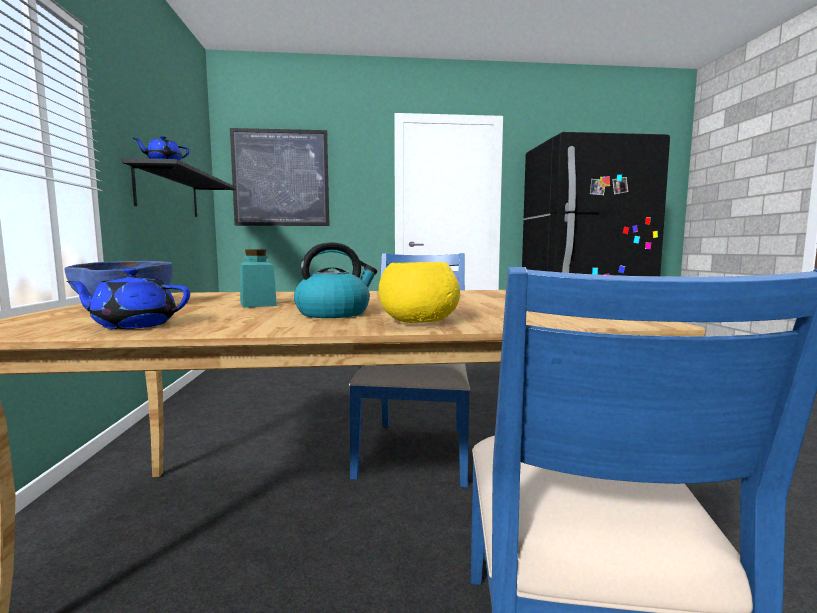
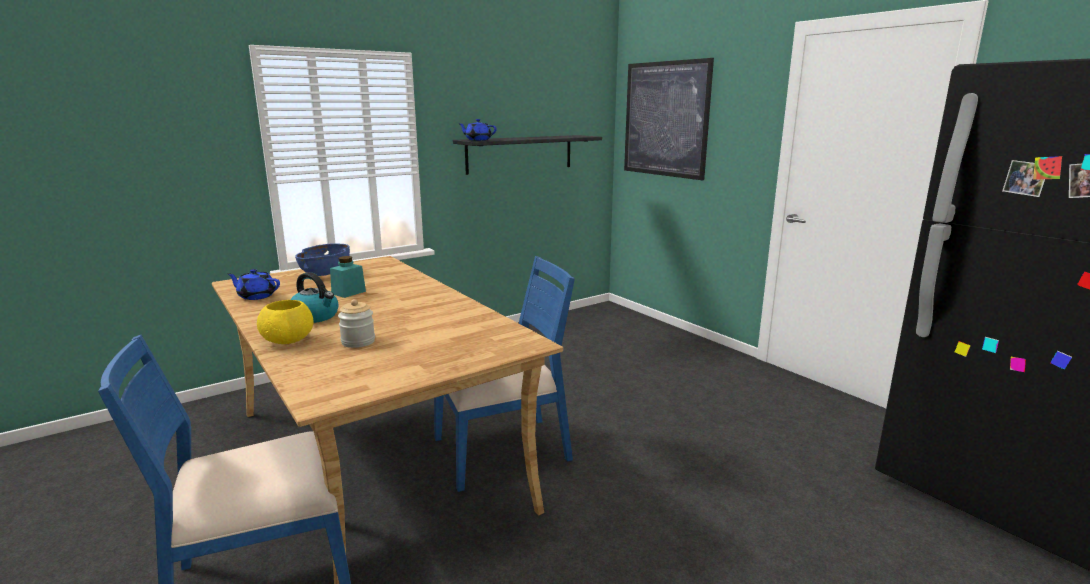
camera: 60 degrees right, 10 degrees up
blue teapot [66,268,190,329] -> blue teapot turned 45 degrees counterclockwise [227,269,280,300]
none -> jar [338,299,375,348]

